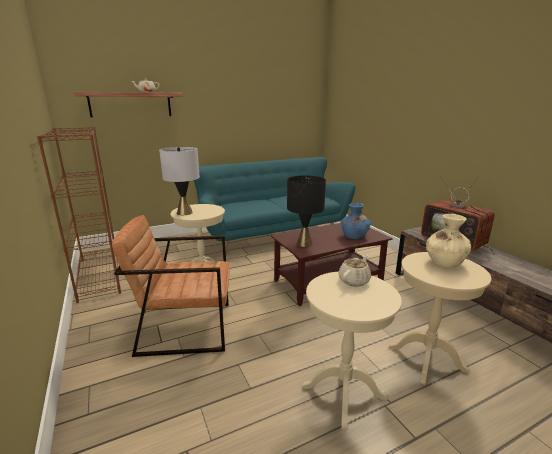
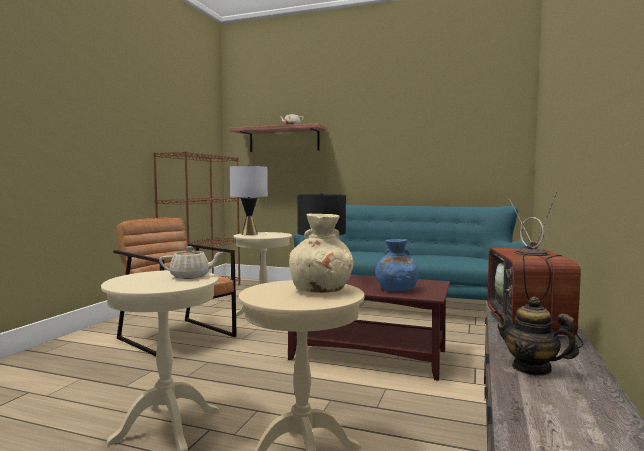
camera: 45 degrees right, 15 degrees down
none -> teapot [494,297,579,376]

